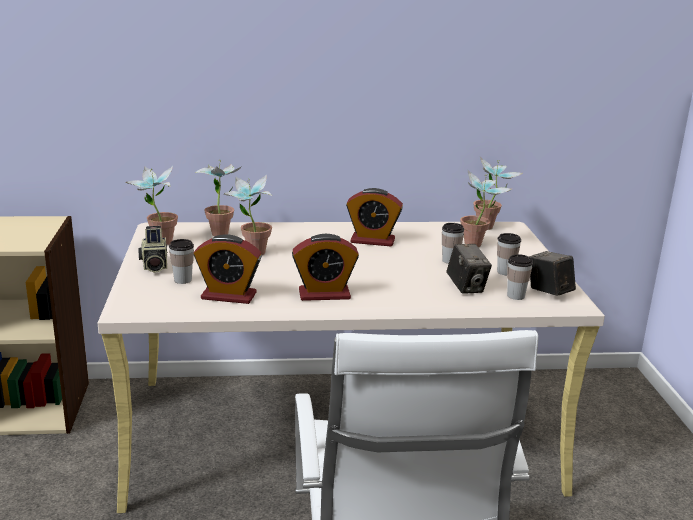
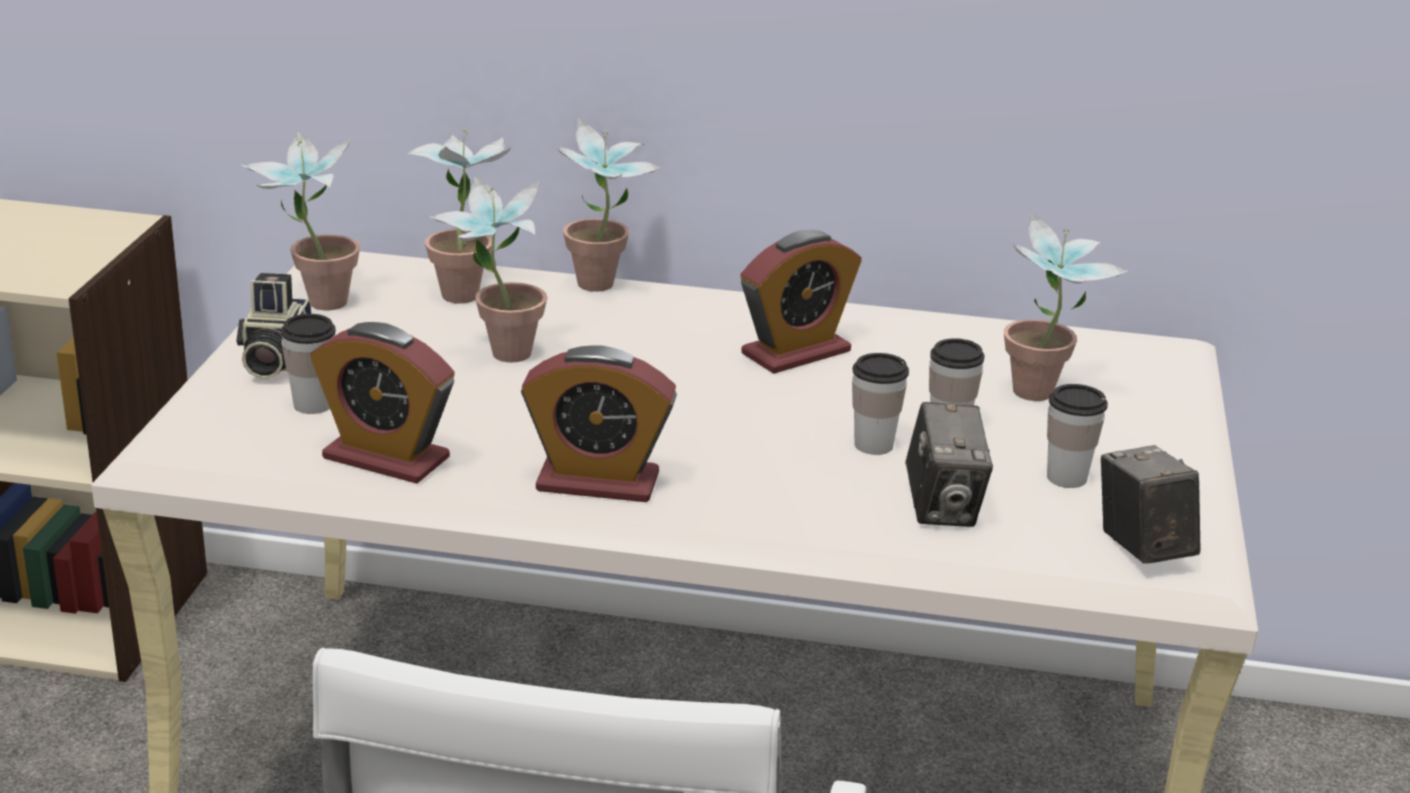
camera: 15 degrees right, 5 degrees up
alarm clock [346,188,403,247] -> alarm clock turned 60 degrees counterclockwise [740,230,862,374]
potted plant [473,157,522,230] -> potted plant moved to [556,117,660,292]
cup [507,254,533,300] -> cup moved to [852,353,909,455]

